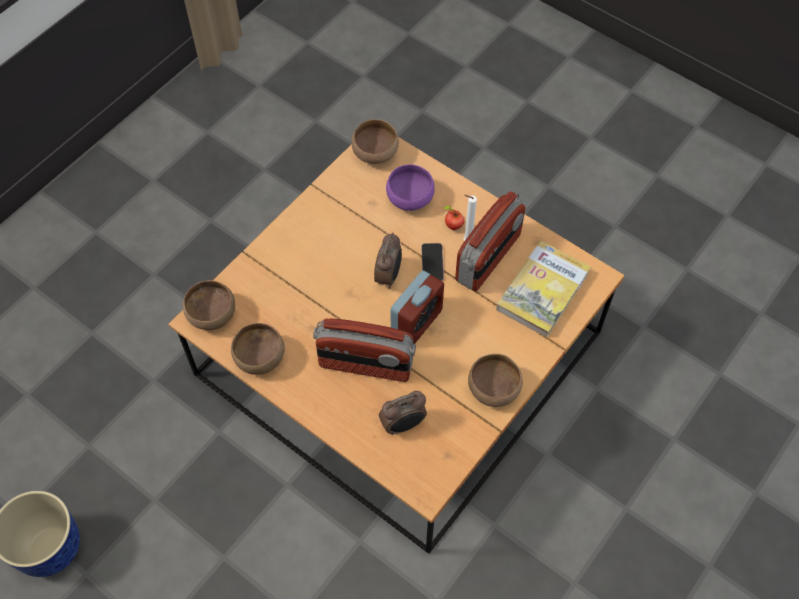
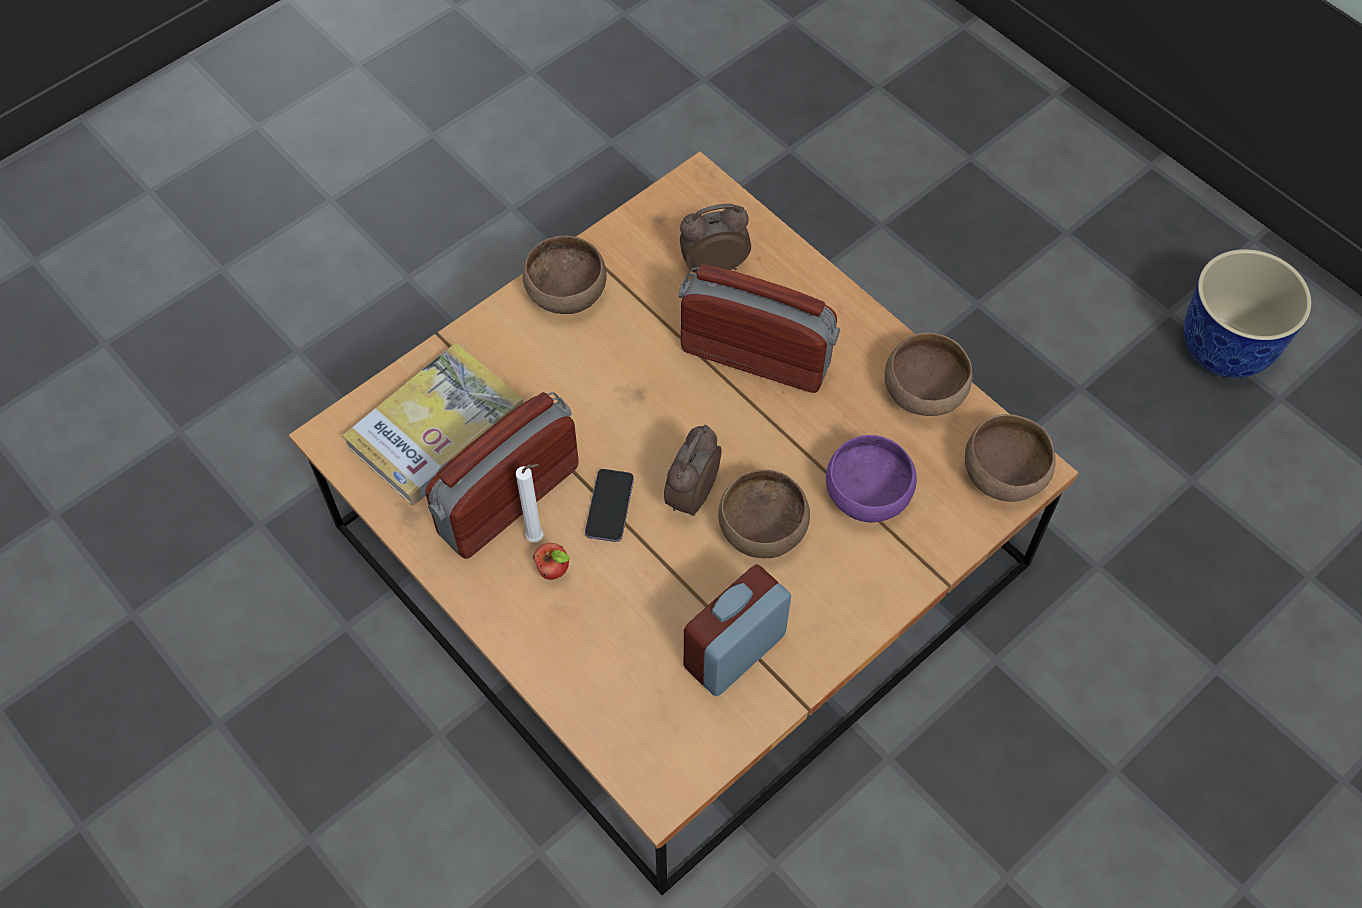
camera: 170 degrees left, 0 degrees up
brown bowl [352,119,399,164] -> brown bowl moved to [718,470,810,558]
purple bowl [386,164,435,211] -> purple bowl moved to [826,435,917,523]
alarm clock [390,270,444,344] -> alarm clock moved to [684,564,791,696]

